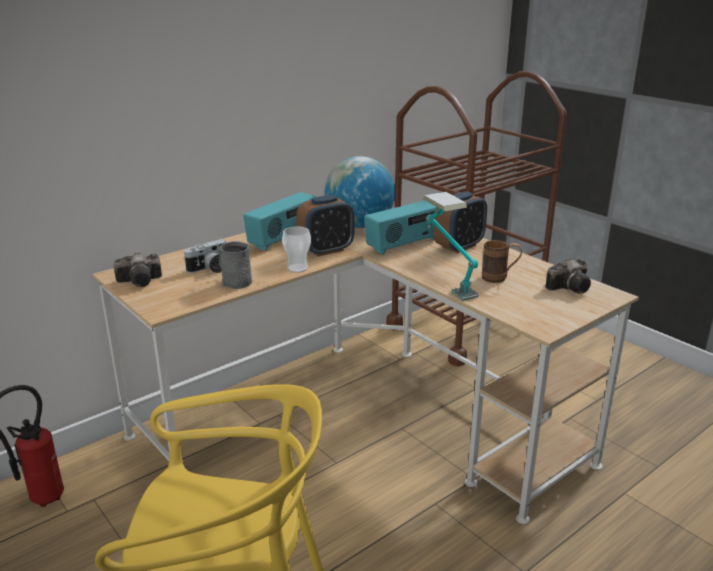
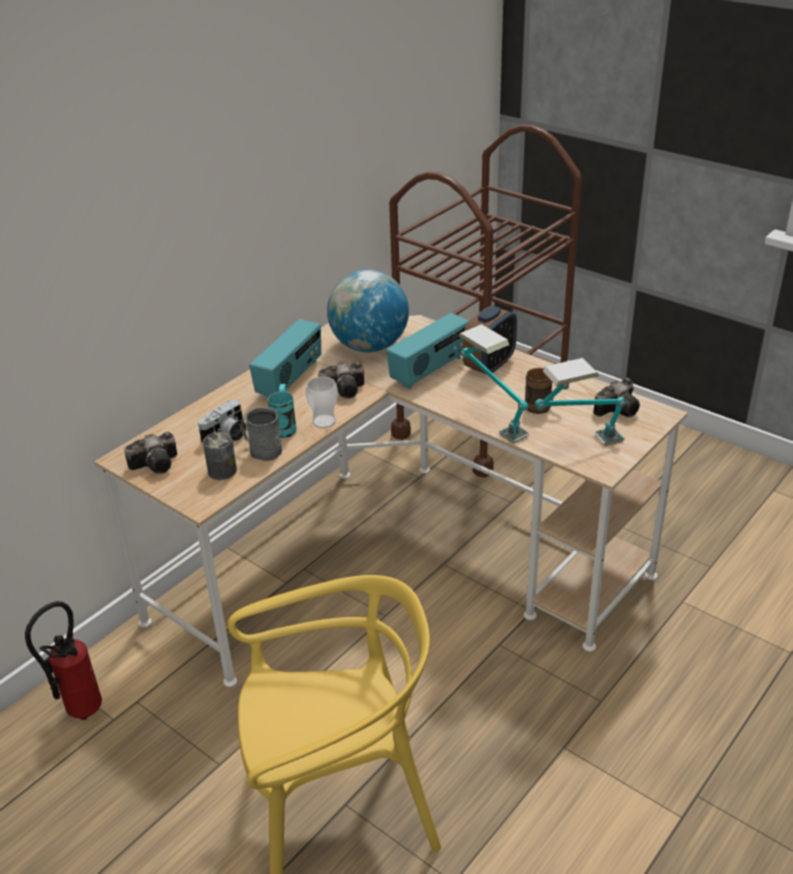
camera: 10 degrees left, 10 degrees up
alarm clock [296,195,354,257] -> camera [318,362,364,399]
none -> can [203,432,237,480]
none -> turquoise mug [268,384,296,438]
none -> table lamp [535,358,626,446]

